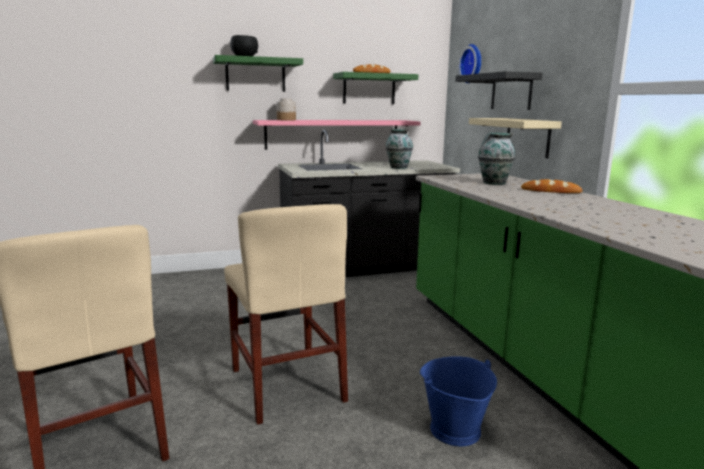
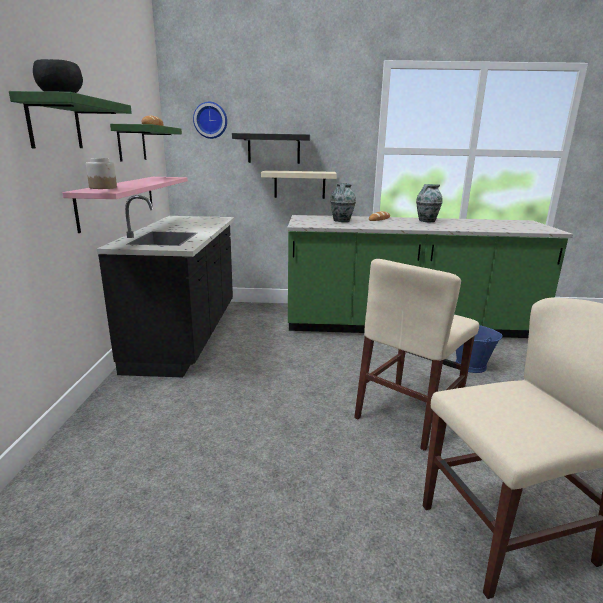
camera: 70 degrees left, 5 degrees up
beige chair [224,204,348,425] -> beige chair turned 135 degrees clockwise [354,259,479,451]
vase [386,129,413,169] -> vase moved to [416,184,443,222]

